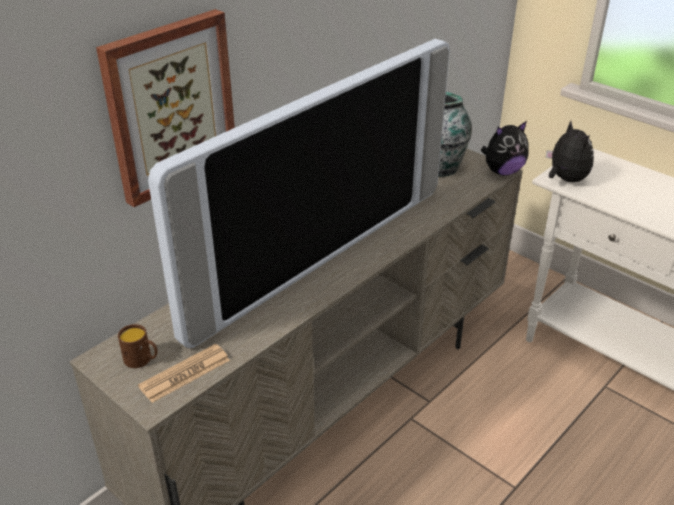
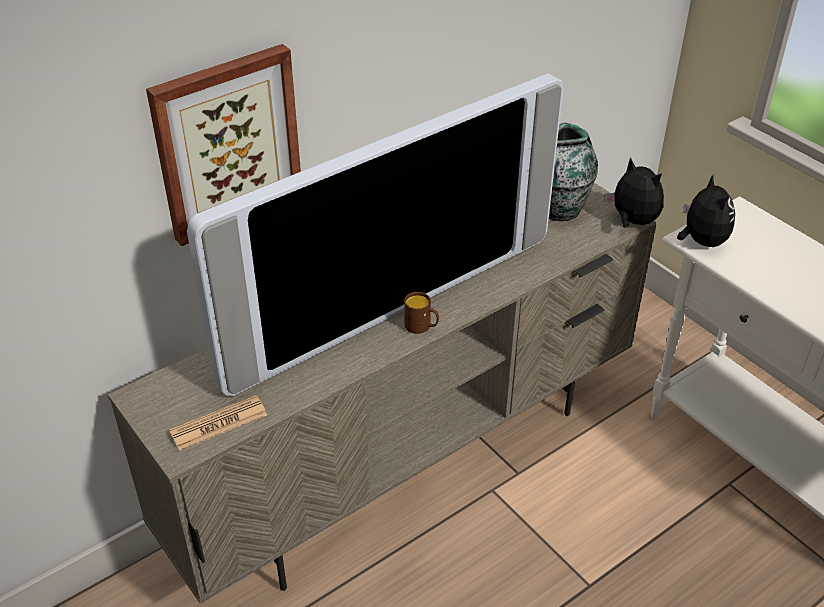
camera: 10 degrees right, 5 degrees up
brown mug [118,324,158,368] -> brown mug moved to [404,292,439,334]
plush toy [481,121,529,176] -> plush toy turned 120 degrees counterclockwise [605,157,664,227]

